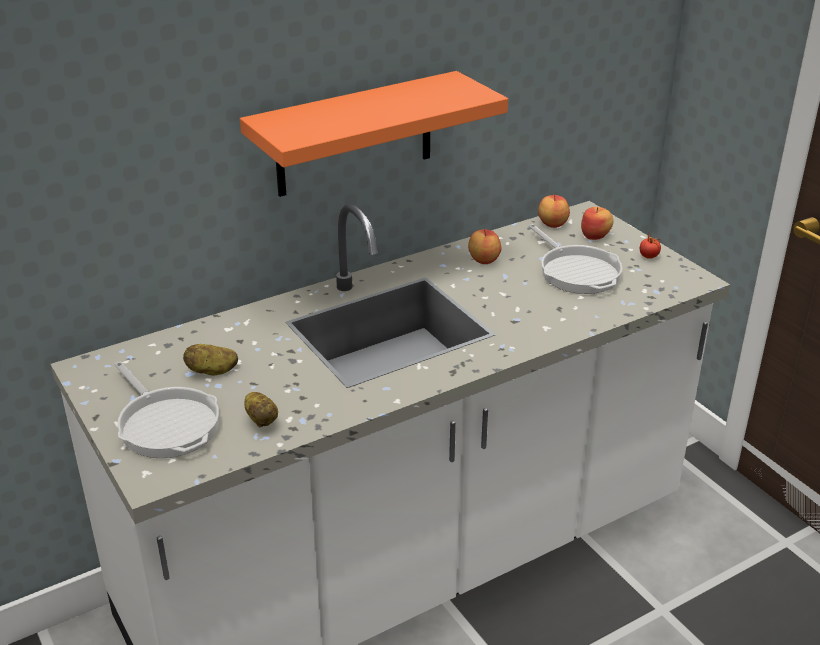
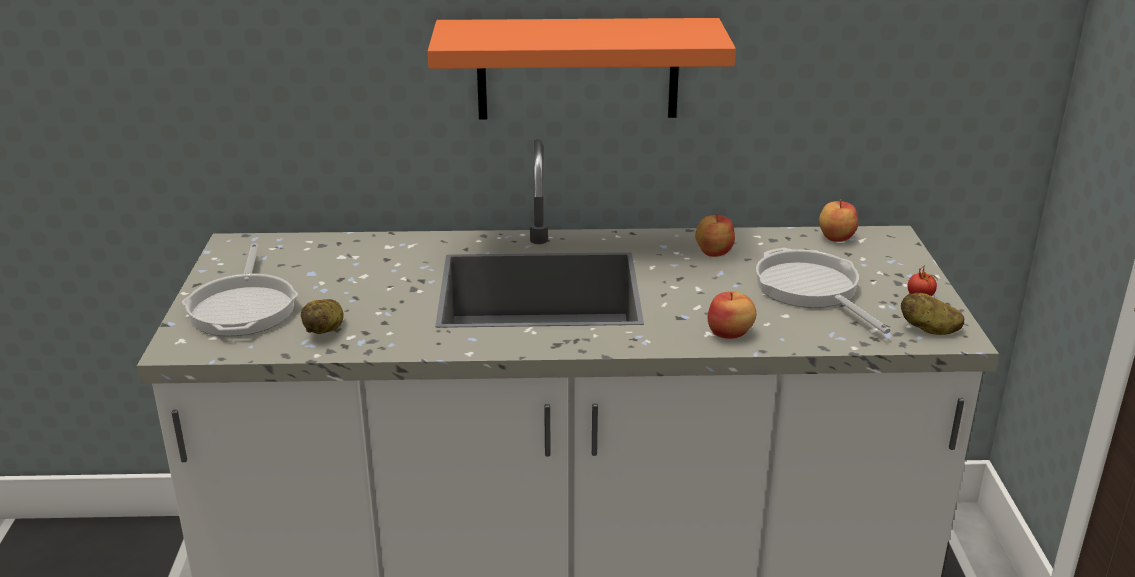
camera: 30 degrees right, 5 degrees down
potato [183,344,238,375] -> potato moved to [901,293,964,335]
frying pan [529,224,623,294] -> frying pan turned 150 degrees clockwise [756,248,891,334]
apple [581,207,613,240] -> apple moved to [708,291,756,339]

